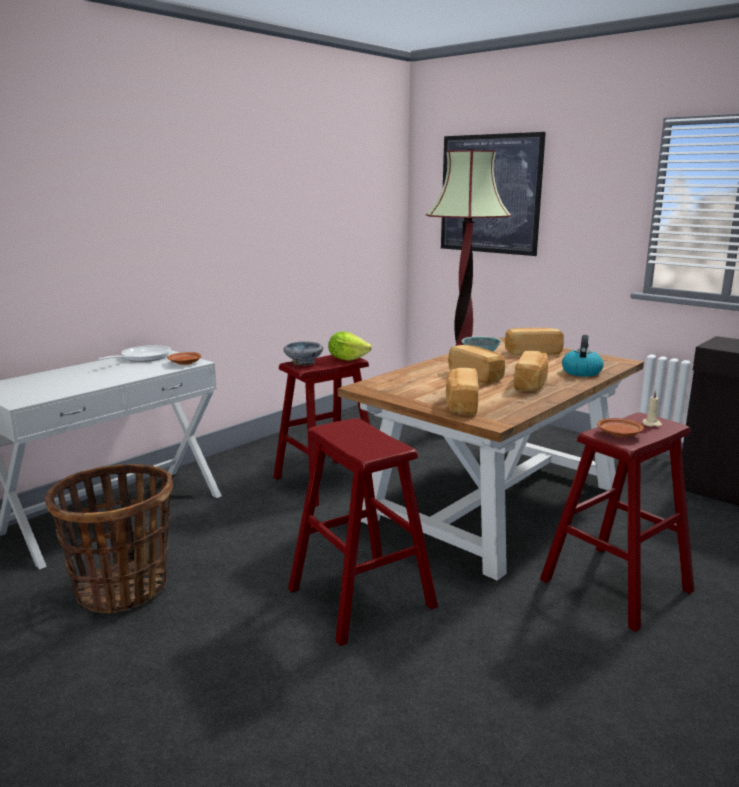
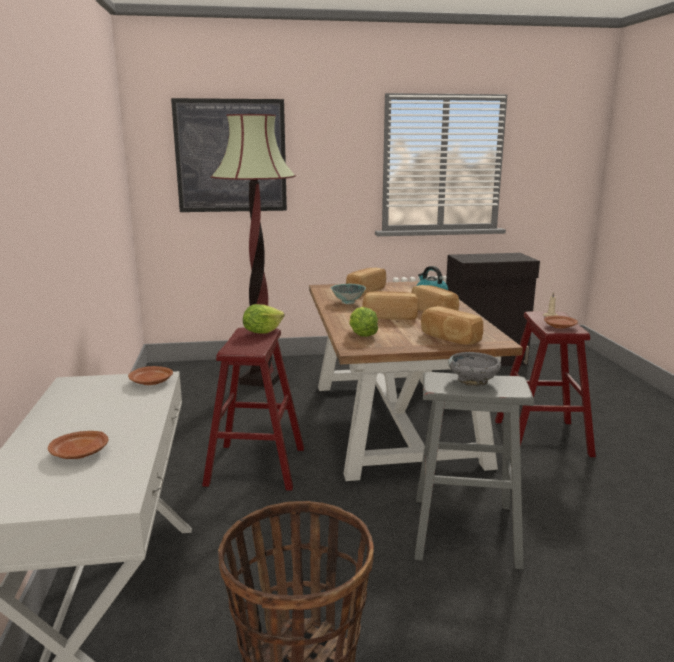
camera: 50 degrees left, 0 degrees up
frying pan [98,345,171,362] -> none
grey bowl [283,342,323,366] -> grey bowl moved to [448,352,501,386]
red stool [288,418,438,646] -> grey stool [415,372,534,569]
none -> brown plate [48,431,108,459]
none -> lettuce [349,307,378,337]

